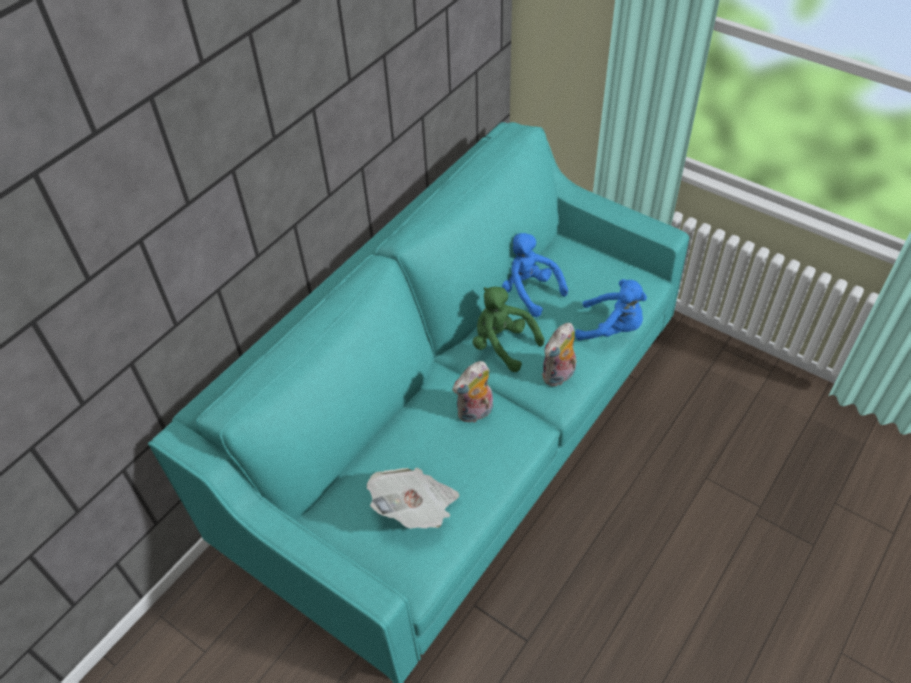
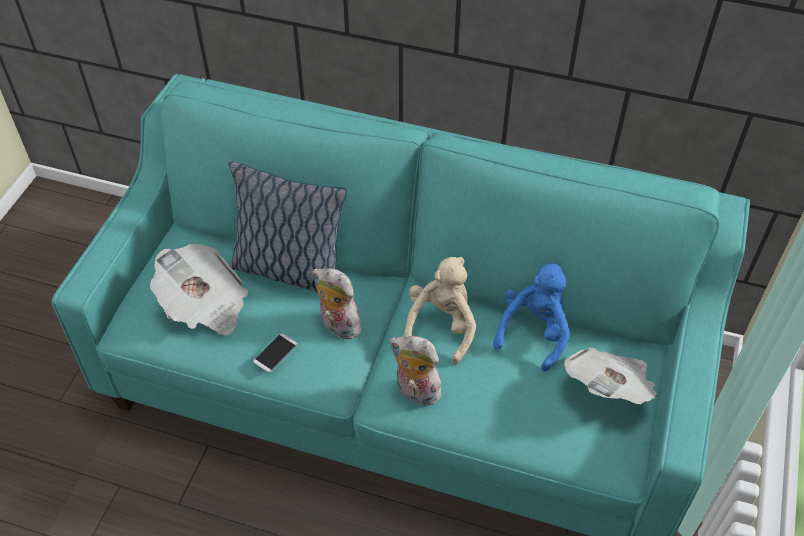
camera: 70 degrees right, 0 degrees up
green plush toy [473,286,544,372] -> beige plush toy [403,257,476,365]
blue plush toy [575,279,647,341] -> none
none -> pillow [229,161,347,293]
none -> phone [253,333,297,372]
none -> newspaper [564,347,658,404]

